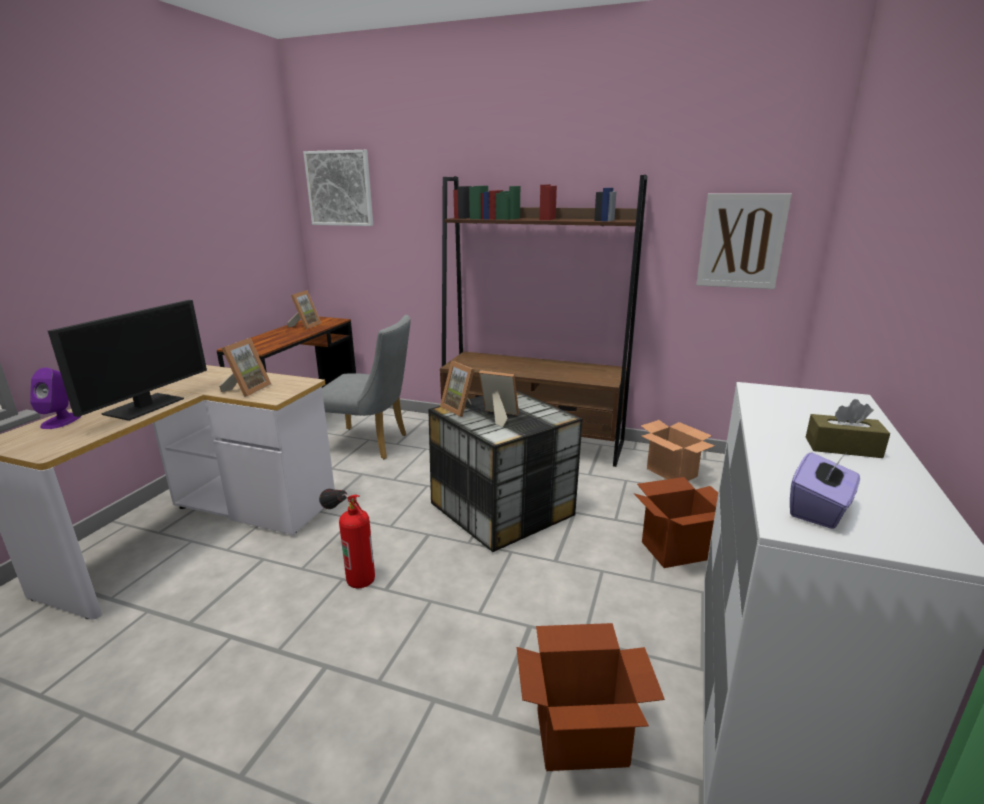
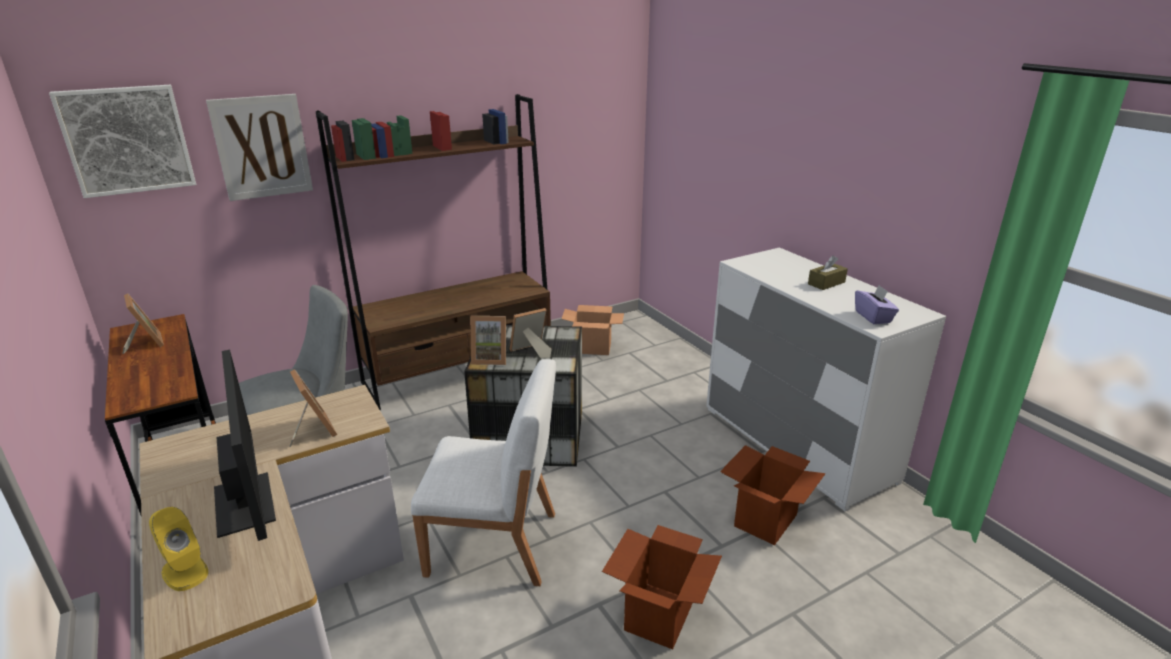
camera: 50 degrees left, 5 degrees up
purple speaker [30,368,81,429] -> yellow speaker [149,507,208,591]
fire extinguisher [319,489,375,588] -> white chair [411,359,556,586]
cardboard box [634,477,718,568] -> cardboard box moved to [602,525,722,649]
picture [696,194,792,289] -> picture moved to [206,94,313,201]

